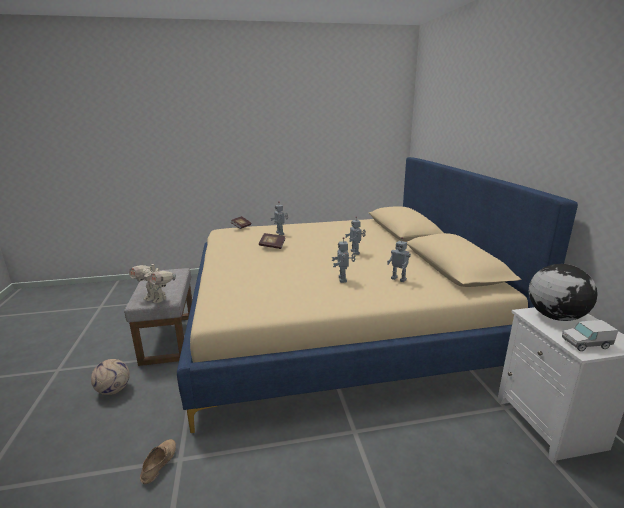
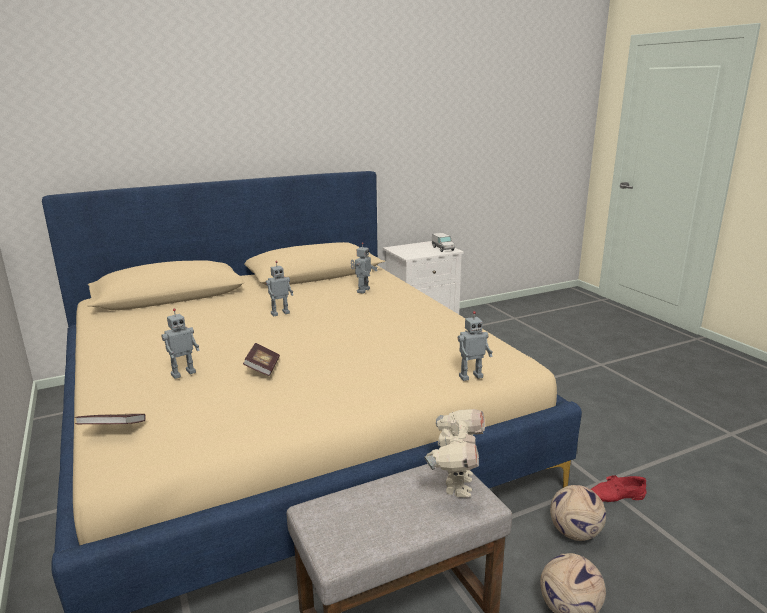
camera: 105 degrees left, 0 degrees up
beige shoe [140,439,176,484] -> red shoe [591,475,647,502]
toy robot [332,237,356,283] -> toy robot moved to [458,311,493,381]
globe [529,264,598,321] -> none
none -> football [550,485,606,541]

